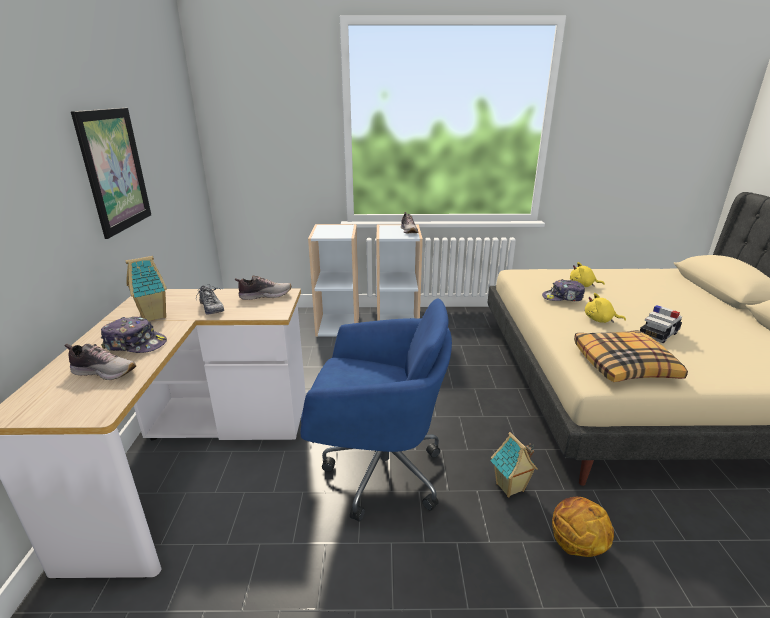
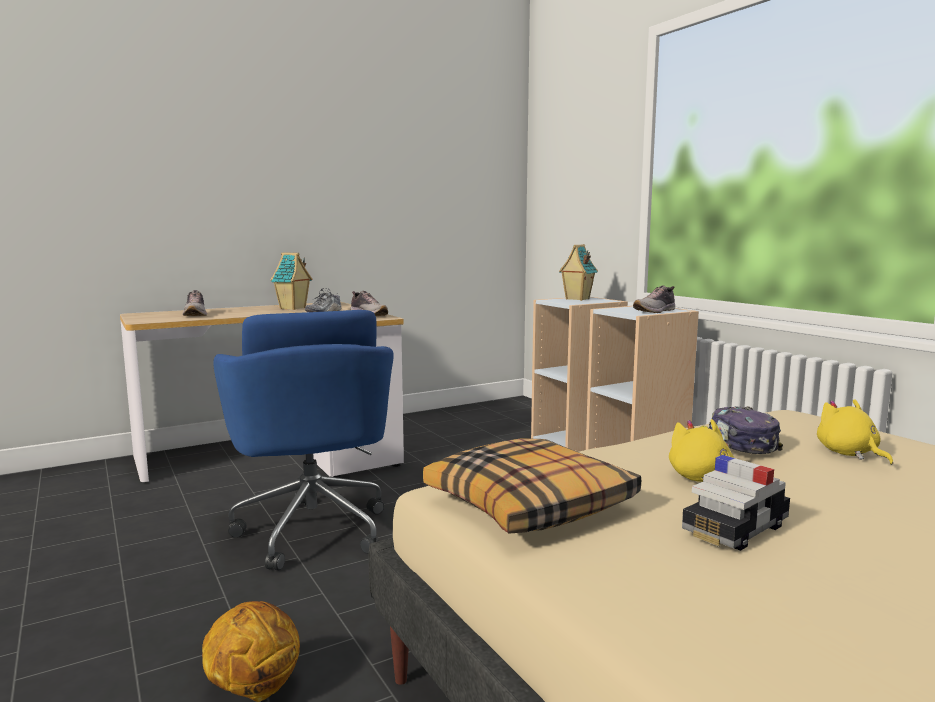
camera: 60 degrees right, 15 degrees down
picture [71,108,151,239] -> none
cap [101,317,167,353] -> none
toy house [491,432,538,498] -> toy house moved to [559,244,598,301]
toy car [640,305,682,343] -> toy car turned 60 degrees counterclockwise [682,455,790,551]

